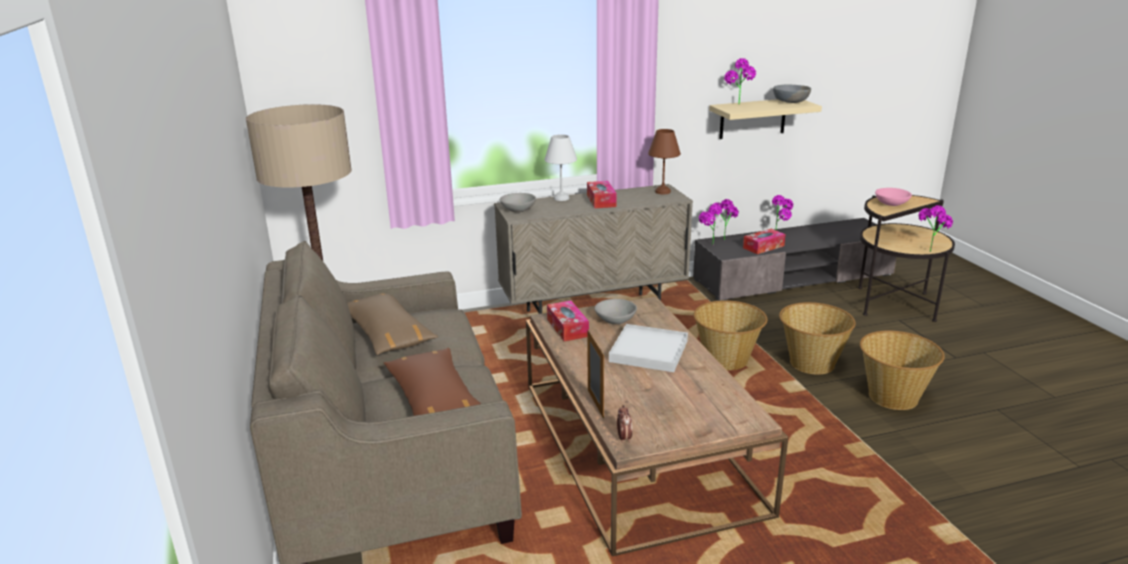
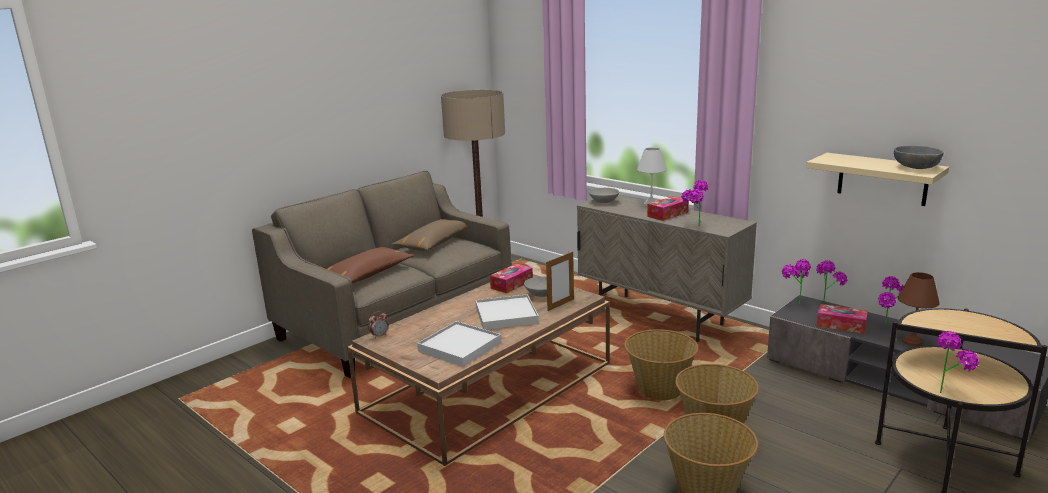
camera: 60 degrees right, 5 degrees down
picture frame [587,330,604,418] -> picture frame moved to [546,251,574,311]
brown table lamp [648,129,681,194] -> brown table lamp moved to [898,272,940,346]
potted plant [724,58,756,105] -> potted plant moved to [681,180,708,226]
pink bowl [875,188,912,206] -> none
none -> white tray [417,321,501,367]

